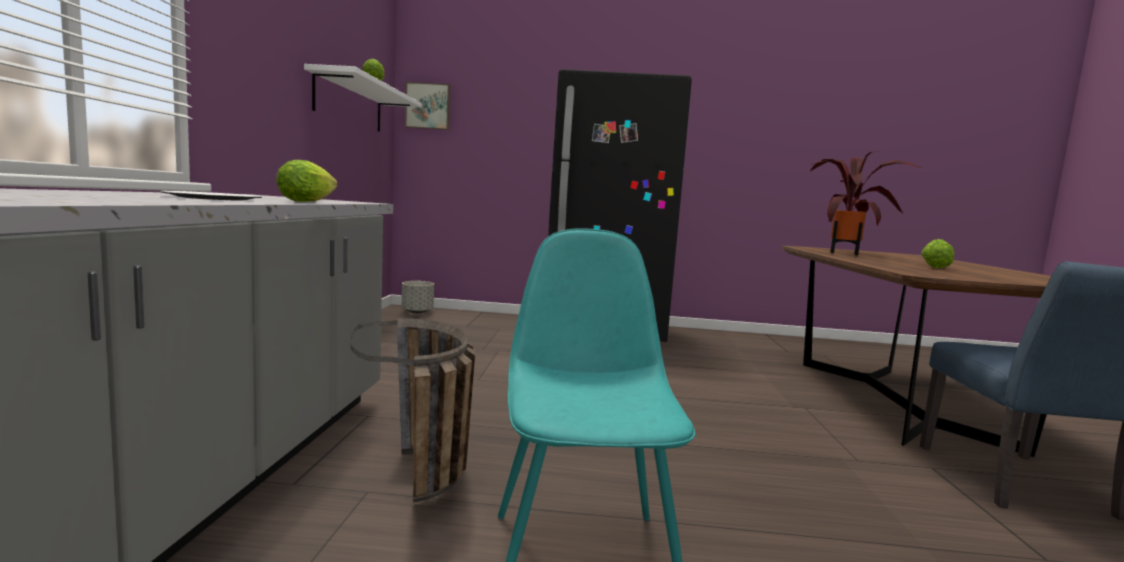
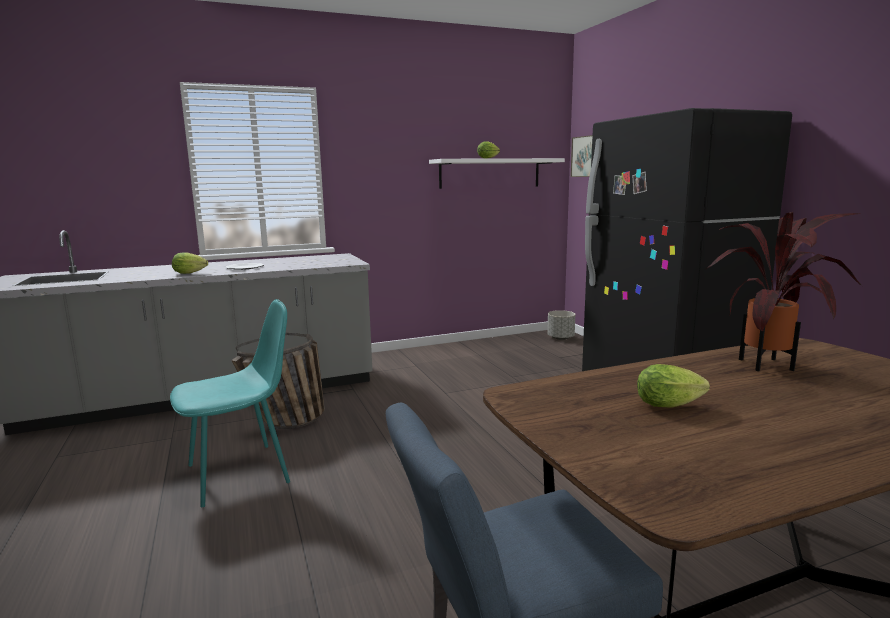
camera: 65 degrees right, 5 degrees up
lettuce [276,160,337,202] -> lettuce moved to [172,253,208,274]

